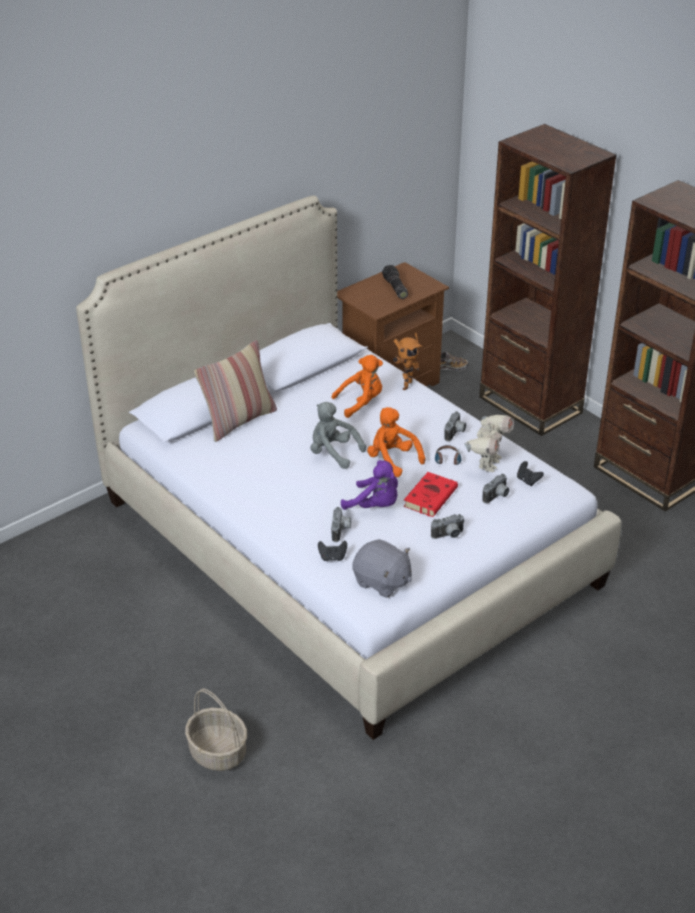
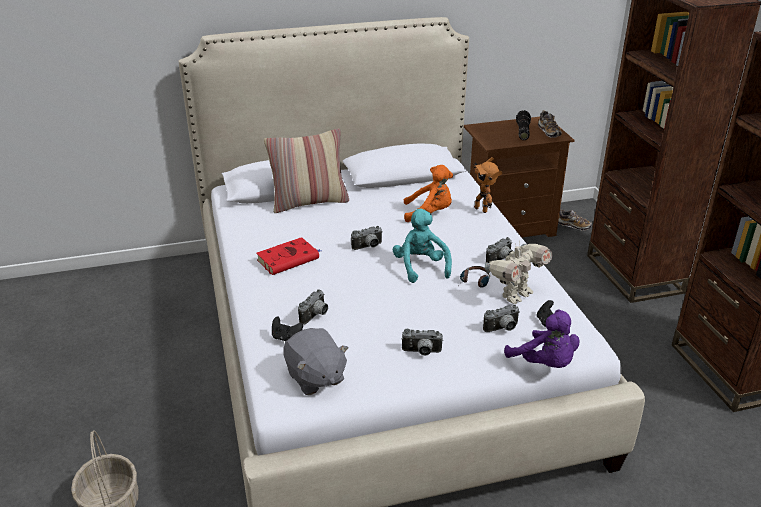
camera: 25 degrees right, 5 degrees down
grey plush toy [310,402,366,469] -> camera [351,226,383,250]
purple plush toy [341,460,398,510] -> purple plush toy moved to [504,309,580,368]
orange plush toy [367,407,425,477] -> turquoise plush toy [392,209,452,283]
toy robot [393,333,423,390] -> toy robot turned 90 degrees clockwise [474,157,502,213]
red book [404,472,458,517] -> red book moved to [256,237,321,275]
none -> shoe [538,111,562,138]

